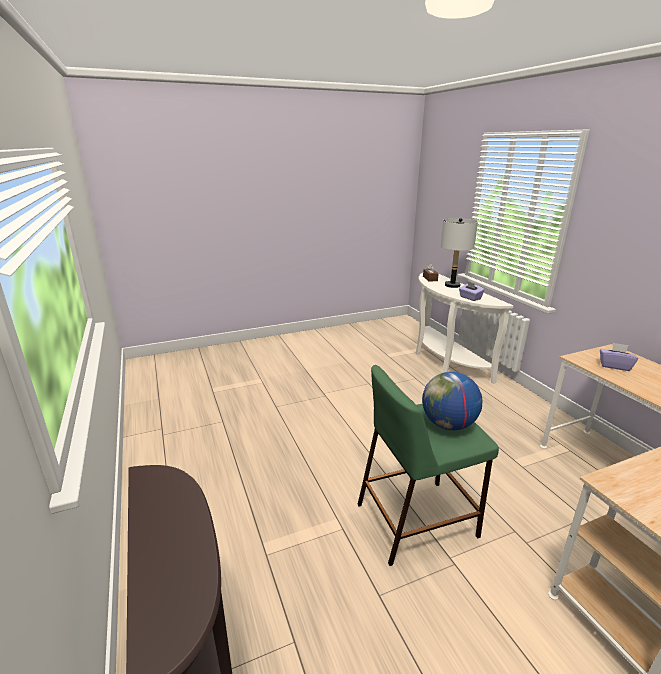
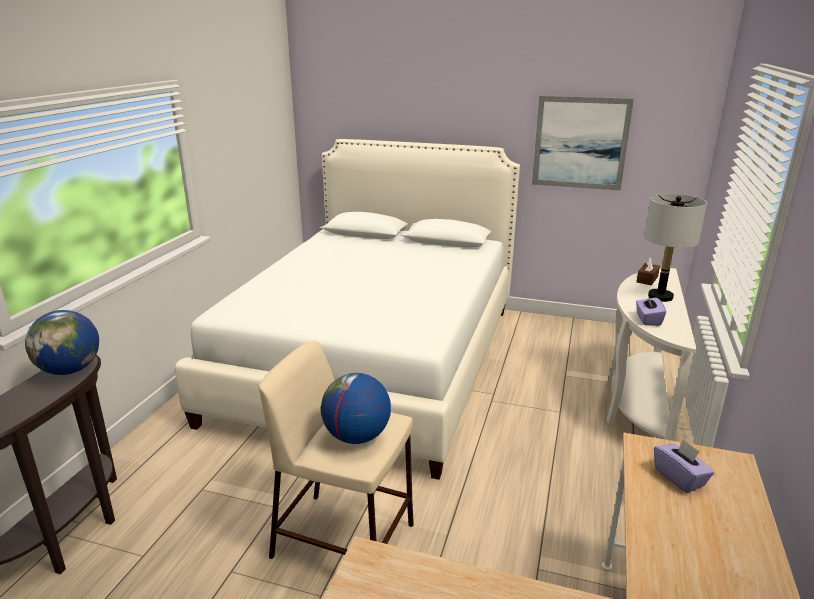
camera: 40 degrees right, 0 degrees up
green stool [357,365,499,566] -> beige stool [259,341,414,559]
none -> globe [25,310,99,375]
none -> white bed [175,139,520,480]
none -> picture [532,96,634,191]

